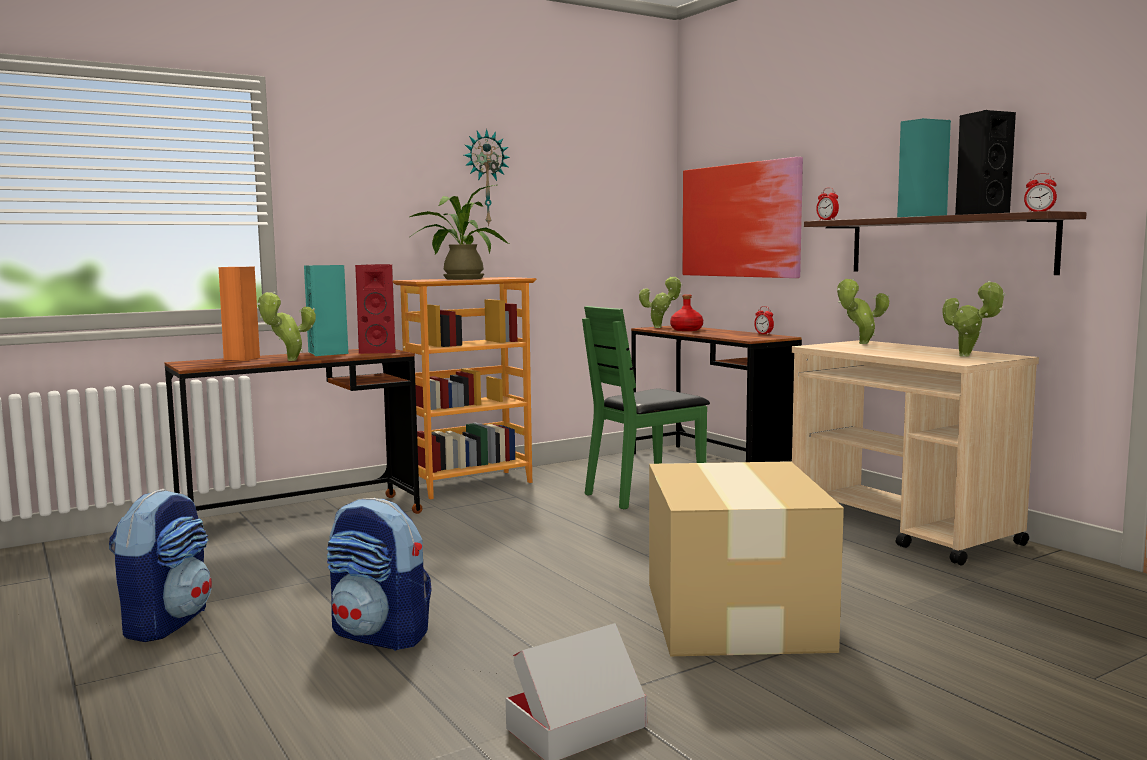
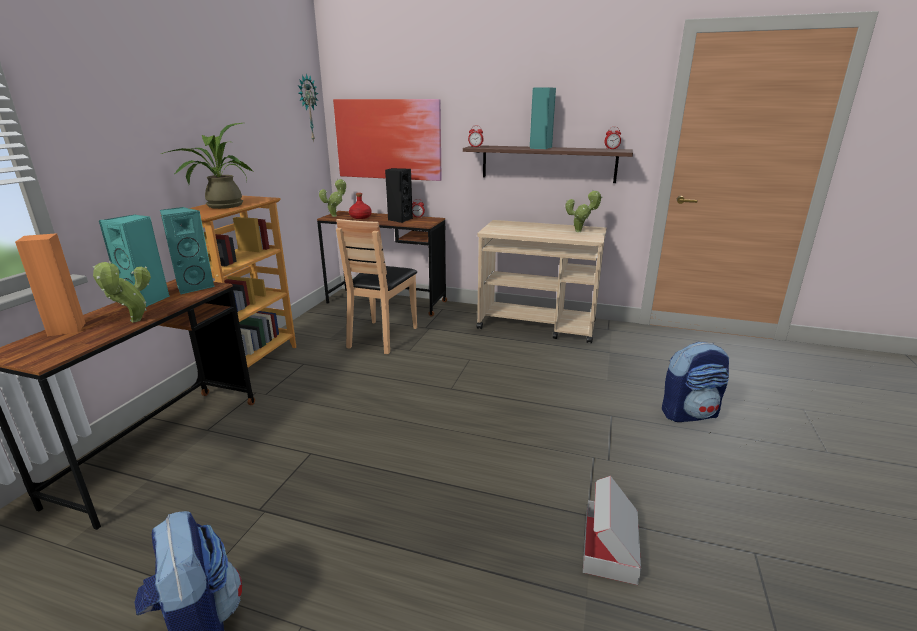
camera: 40 degrees left, 15 degrees up
backpack [327,498,432,651] -> backpack moved to [662,342,729,422]
red speaker [355,264,396,354] -> turquoise speaker [160,207,214,294]
wall clock [464,129,510,226] -> wall clock moved to [298,74,318,142]
green chair [582,306,710,509] -> brown chair [336,219,417,354]
cardboard box [649,461,844,656] -> none
potted plant [837,278,889,344] -> none
black speaker [955,110,1016,215] -> black speaker moved to [385,168,413,223]

